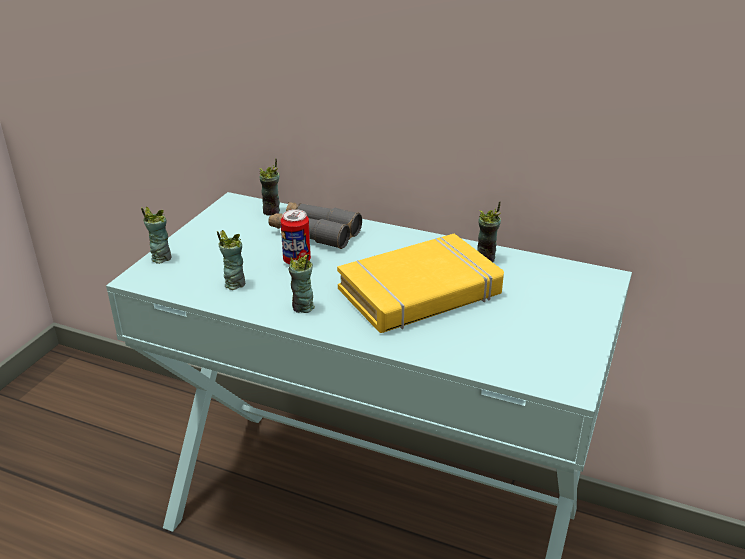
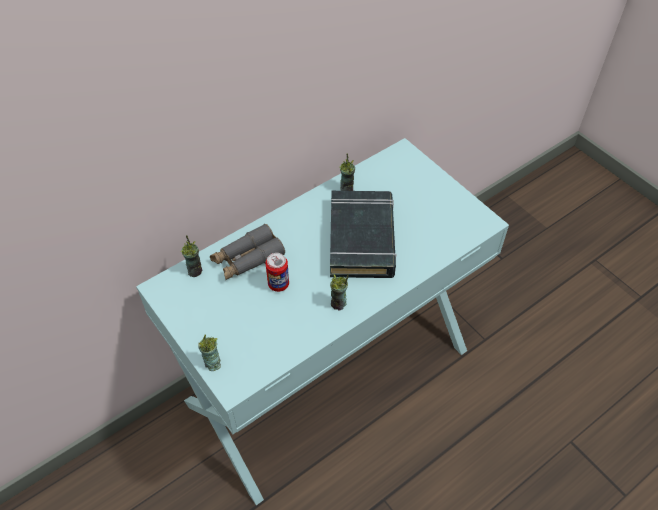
camera: 60 degrees left, 20 degrees up
cup [217,230,246,290] -> none
yellow book [337,234,504,333] -> black book [330,191,396,278]

